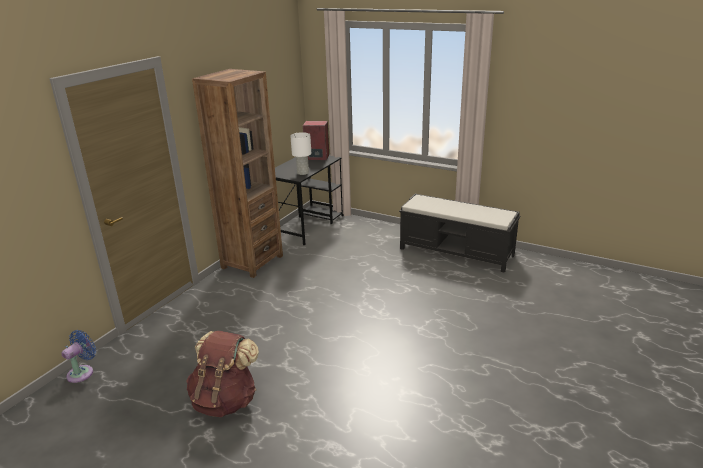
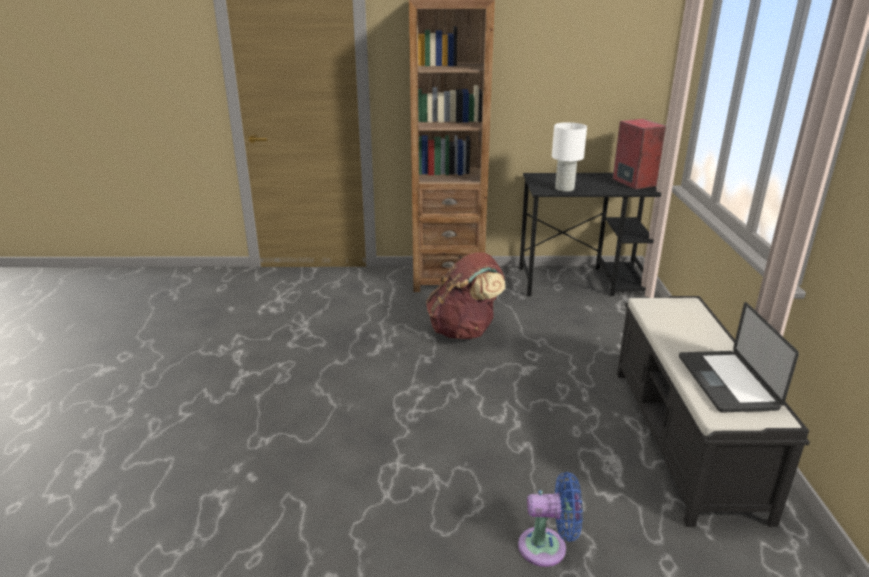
camera: 60 degrees right, 0 degrees up
blue fan [62,330,96,383] -> blue fan moved to [518,472,583,567]
brown backpack [186,331,259,417] -> brown backpack moved to [426,252,505,339]
none -> laptop [679,302,799,413]

